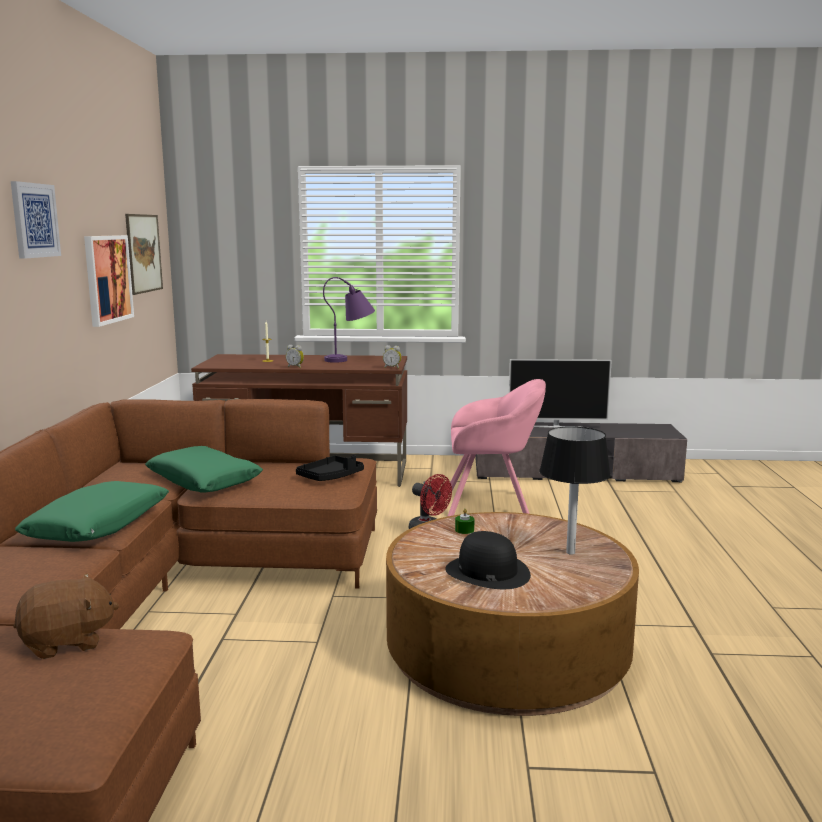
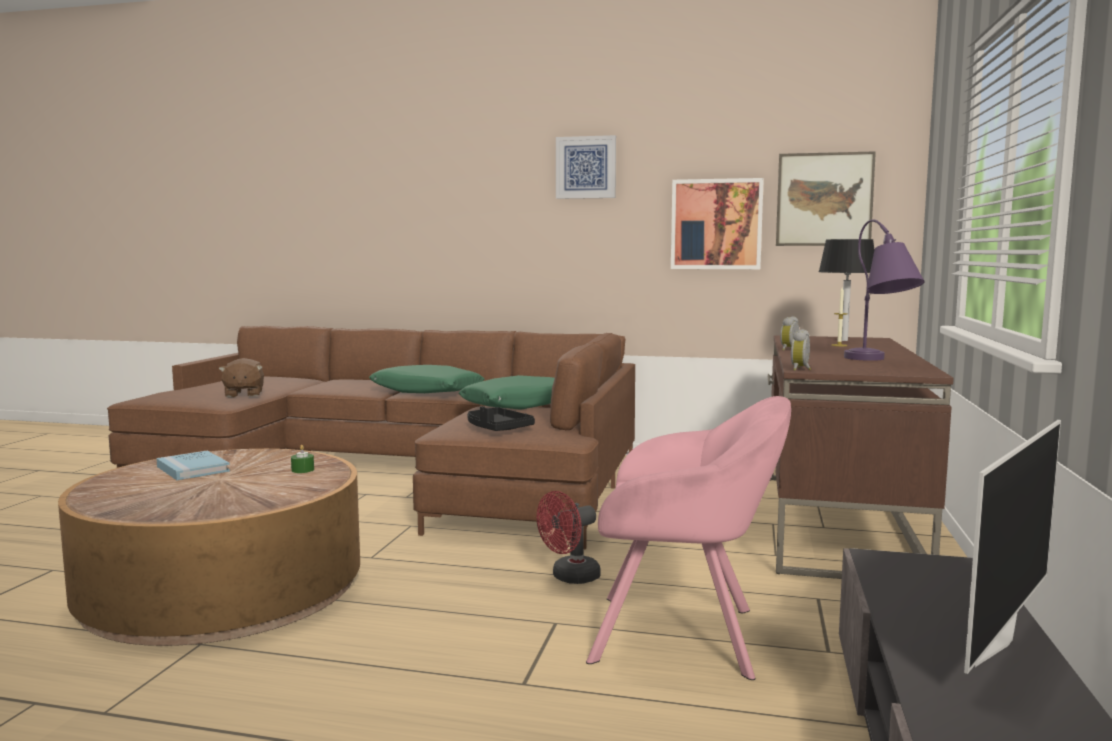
camera: 100 degrees right, 5 degrees down
black hat [445,531,531,589] -> blue book [156,451,230,480]
pink armchair [447,379,546,517] -> pink armchair turned 90 degrees counterclockwise [586,396,791,680]
television [509,359,612,428] -> television turned 150 degrees counterclockwise [964,420,1061,674]
black table lamp [539,426,611,555] -> black table lamp moved to [819,239,874,341]

